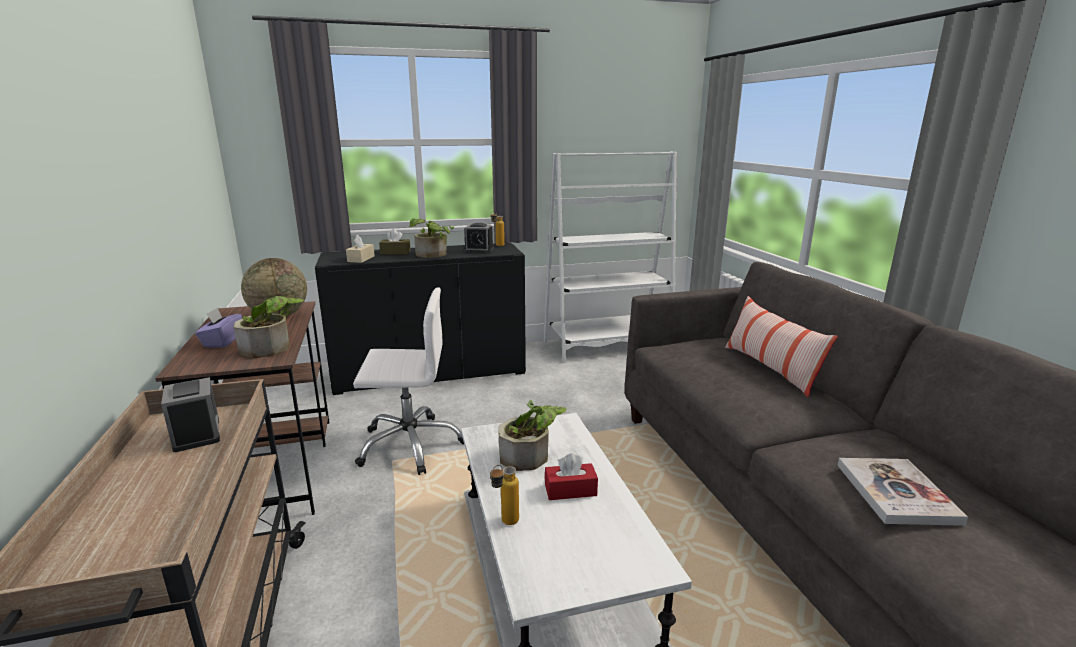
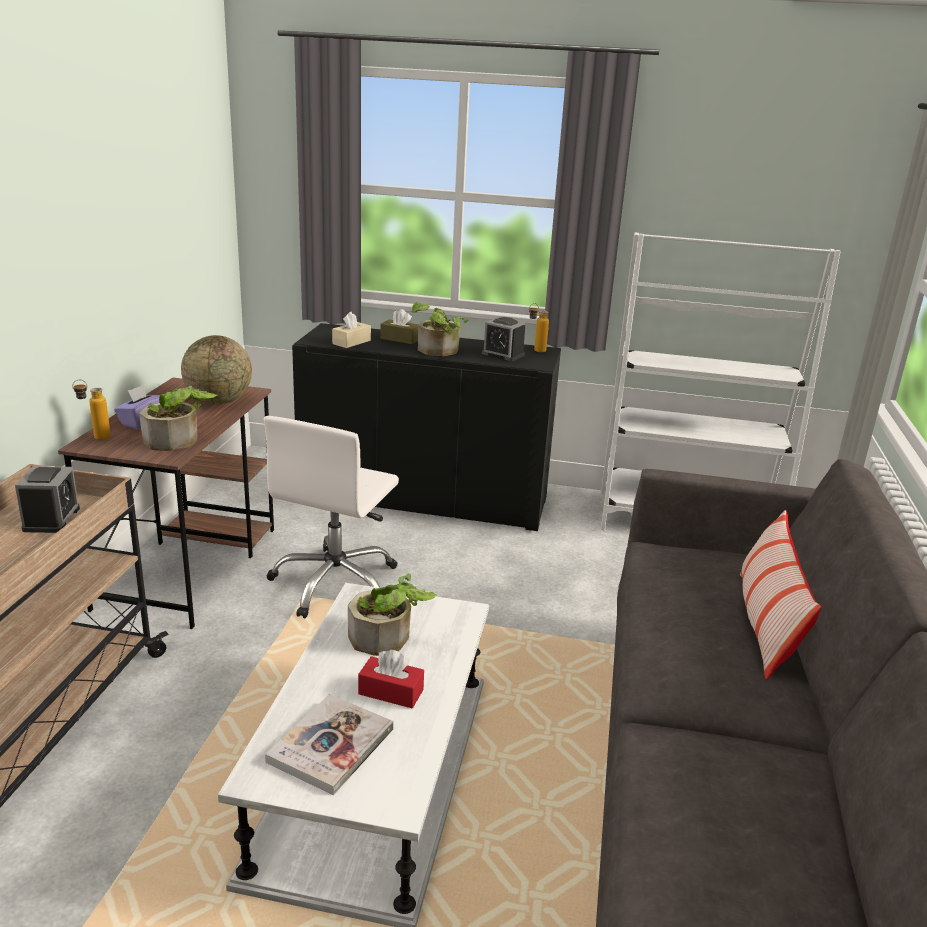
camera: 25 degrees right, 5 degrees up
white office chair [353,287,464,475] -> white office chair turned 90 degrees clockwise [264,416,399,618]
bottle [490,465,519,525] -> bottle moved to [72,379,111,440]
book [837,458,968,526] -> book moved to [265,694,394,795]

